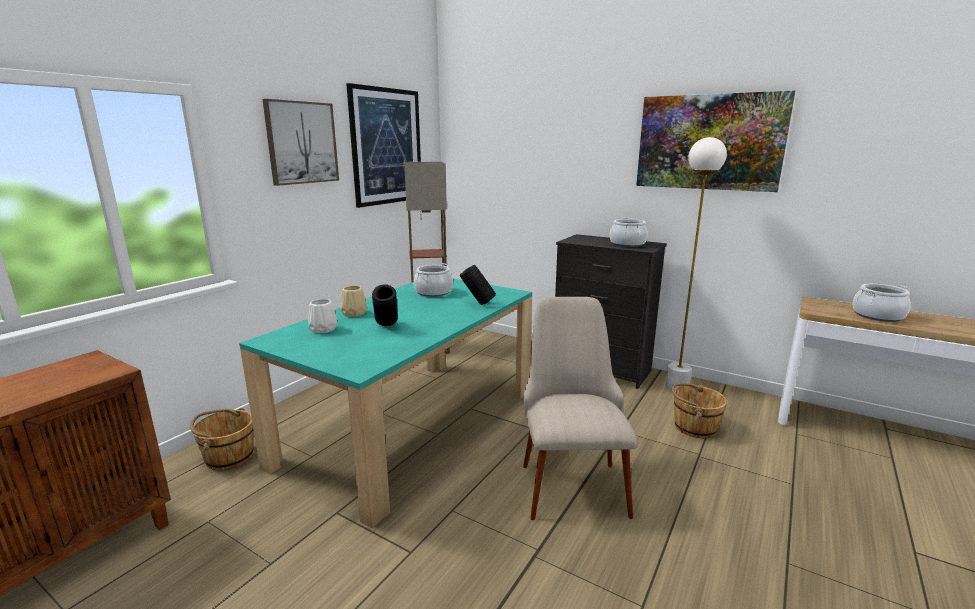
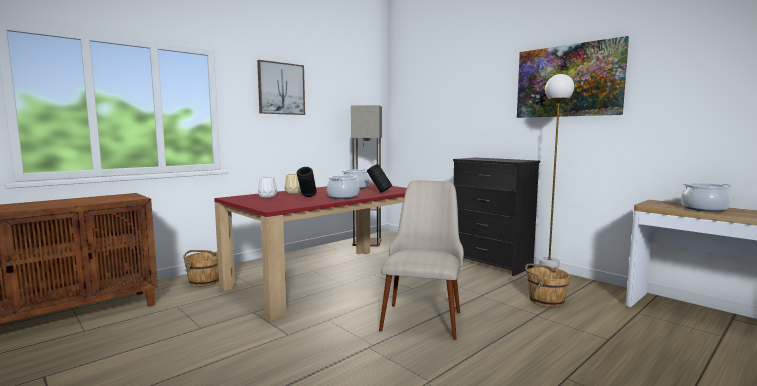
camera: 15 degrees right, 10 degrees down
turquoise dining table [239,278,532,528] -> red dining table [214,183,407,322]
picture [346,83,421,208] -> none
cooking pot [609,218,648,247] -> cooking pot moved to [327,174,359,199]

